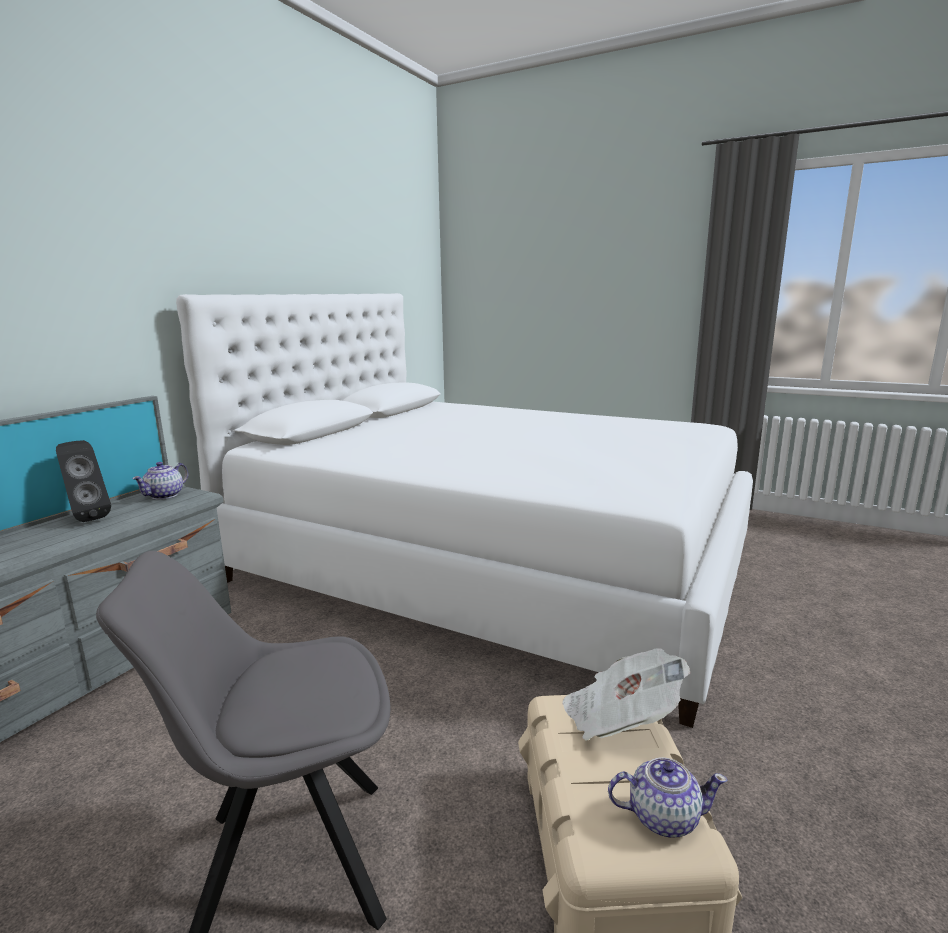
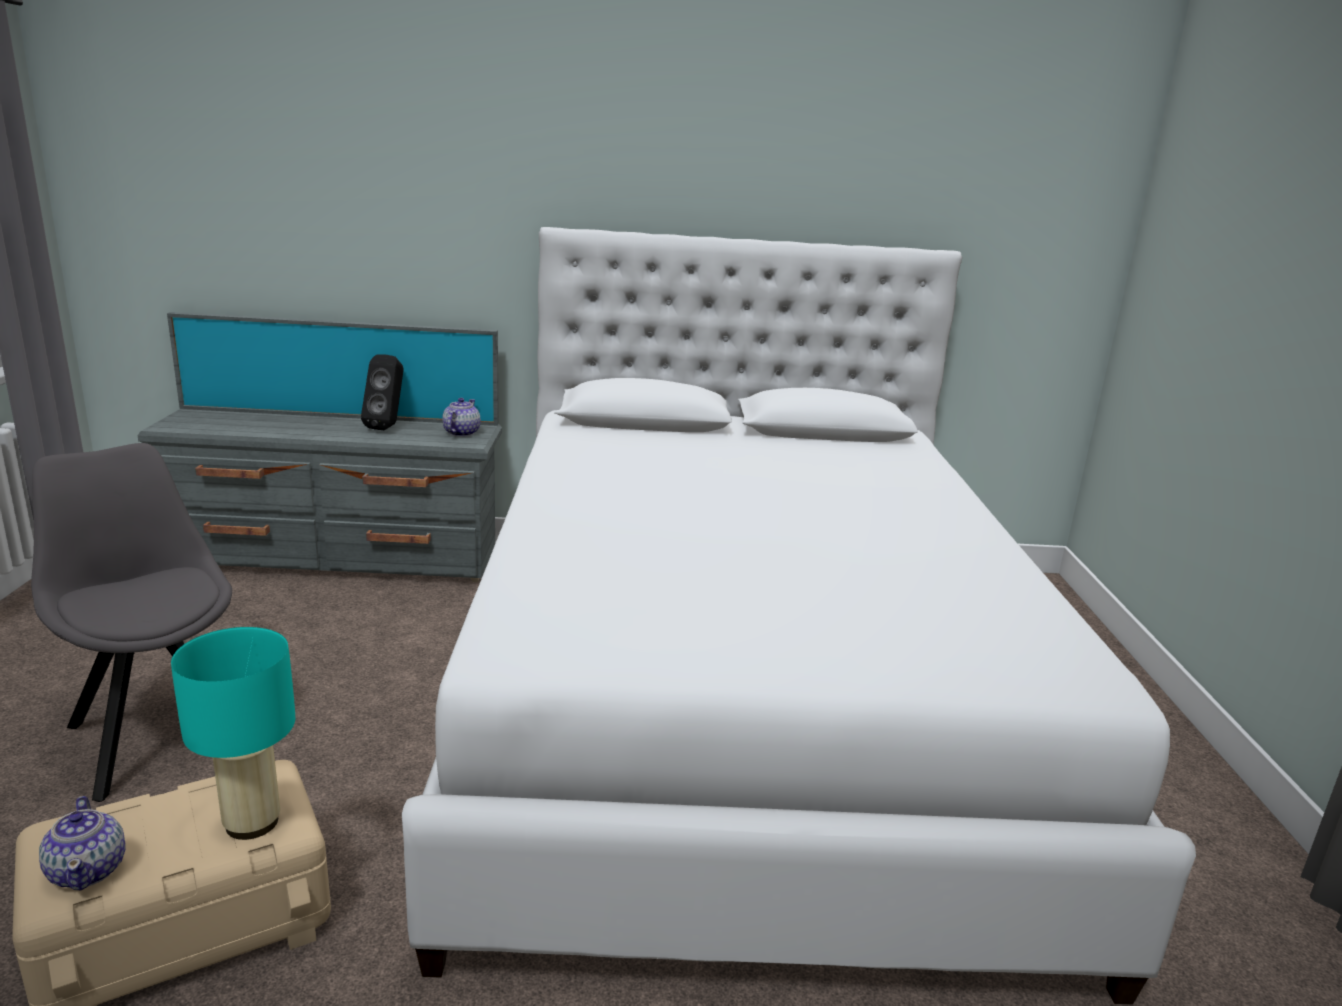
camera: 60 degrees right, 5 degrees up
teapot [132,462,189,500] -> teapot turned 105 degrees clockwise [443,398,481,437]
newspaper [562,648,690,741] -> turquoise table lamp [171,627,295,840]

